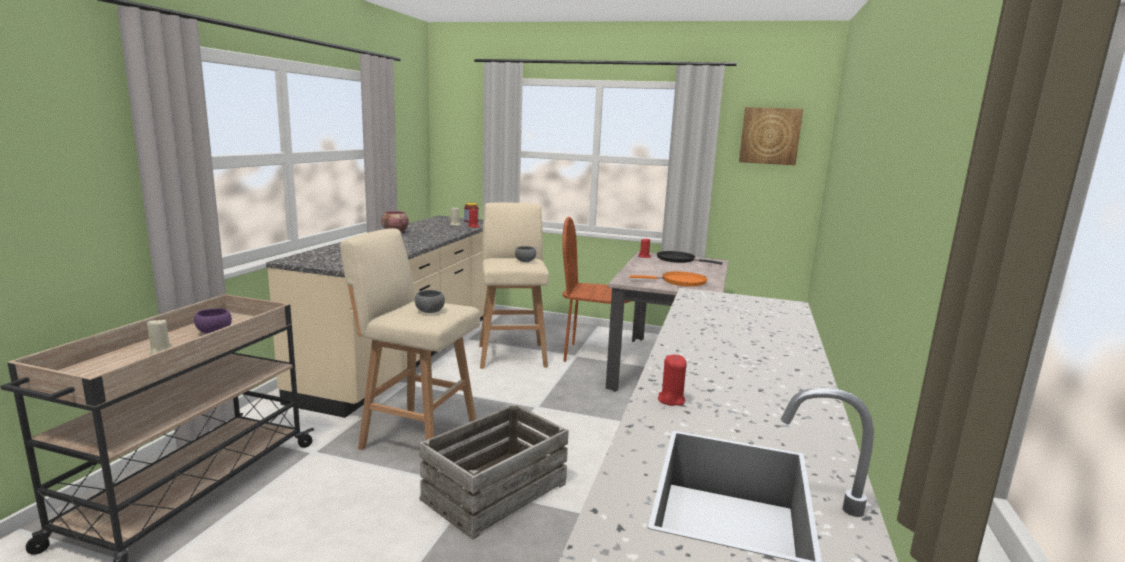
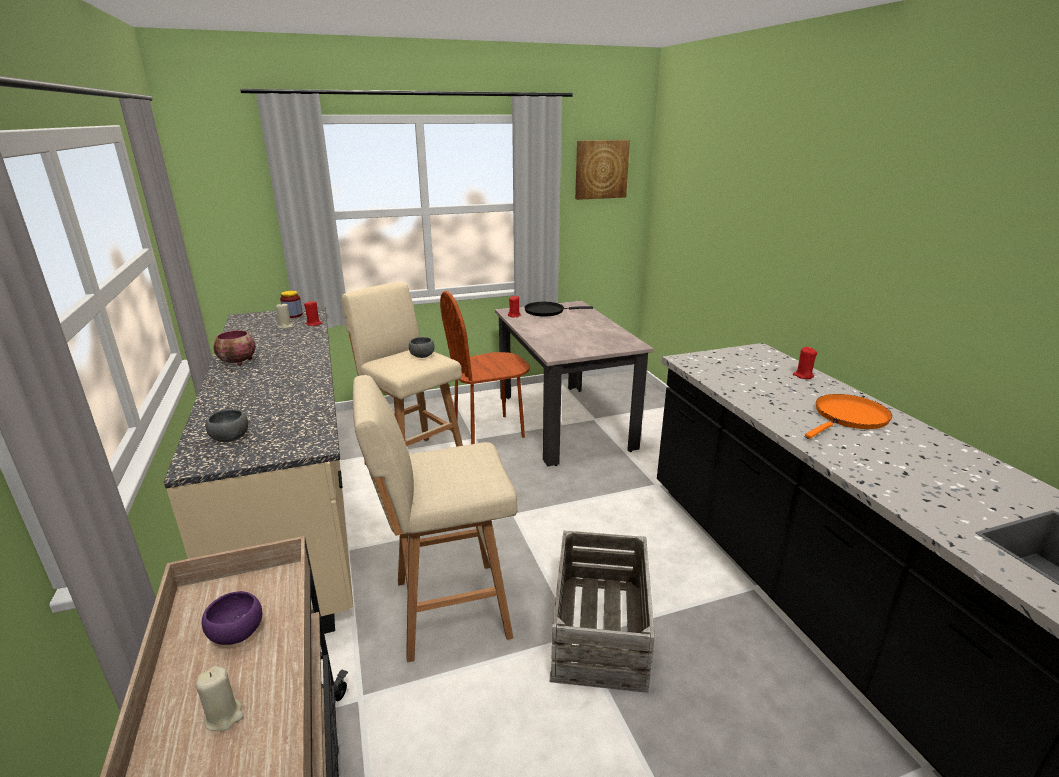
camera: 35 degrees left, 10 degrees up
grey bowl [415,290,445,313] -> grey bowl moved to [205,409,248,442]
orange frying pan [630,271,708,287] -> orange frying pan moved to [805,394,892,438]
red candle [658,355,687,406] -> red candle moved to [793,347,817,379]

